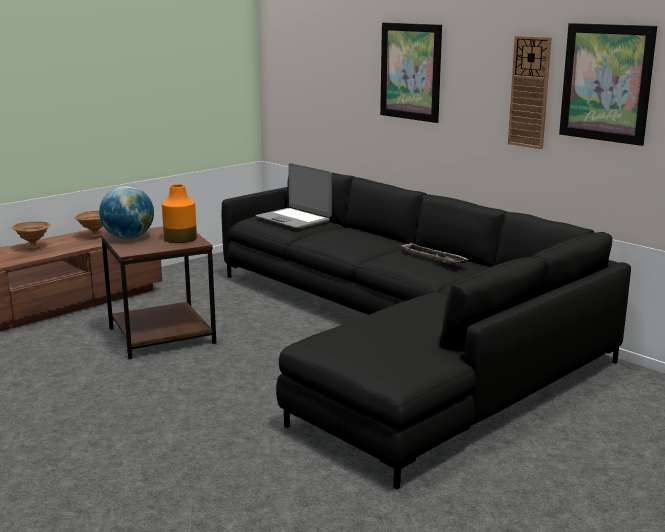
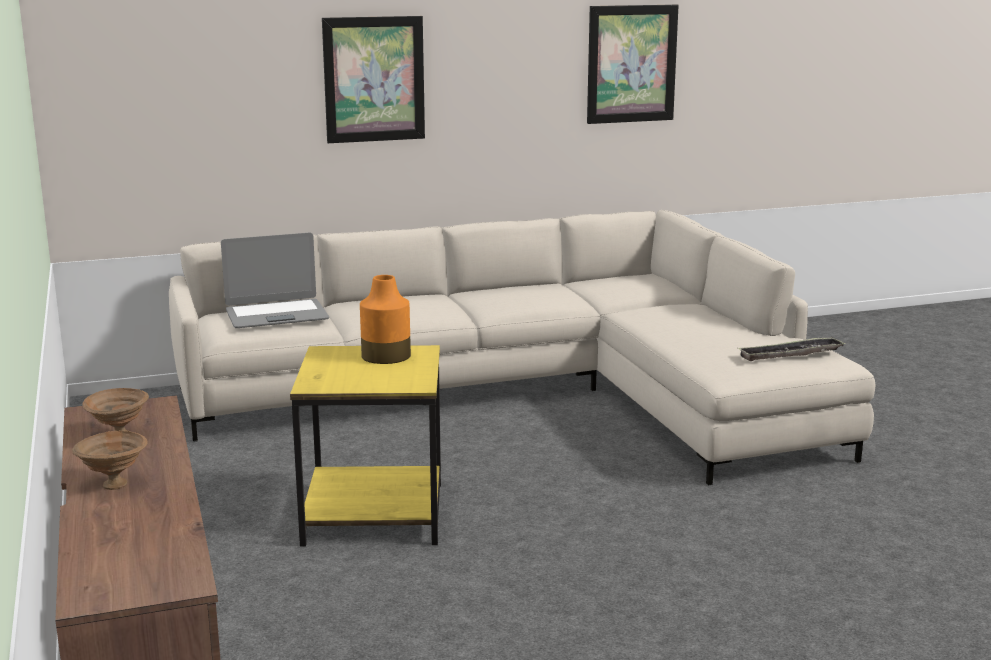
camera: 65 degrees left, 0 degrees up
globe [99,186,154,239] -> none
brown side table [101,226,216,359] -> yellow side table [290,345,441,547]
black sofa [222,172,631,490] -> beige sofa [169,210,876,485]
tray [400,243,469,265] -> tray moved to [737,337,846,361]
wall clock [508,36,552,149] -> none

